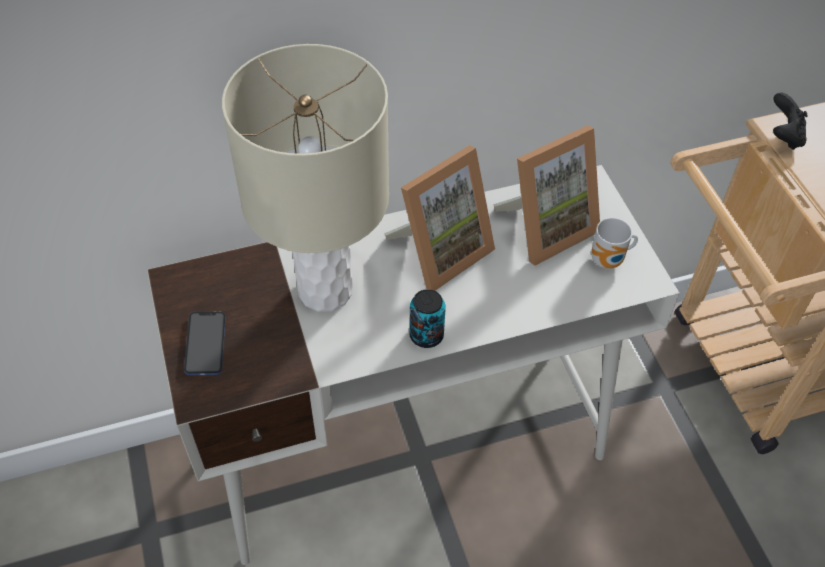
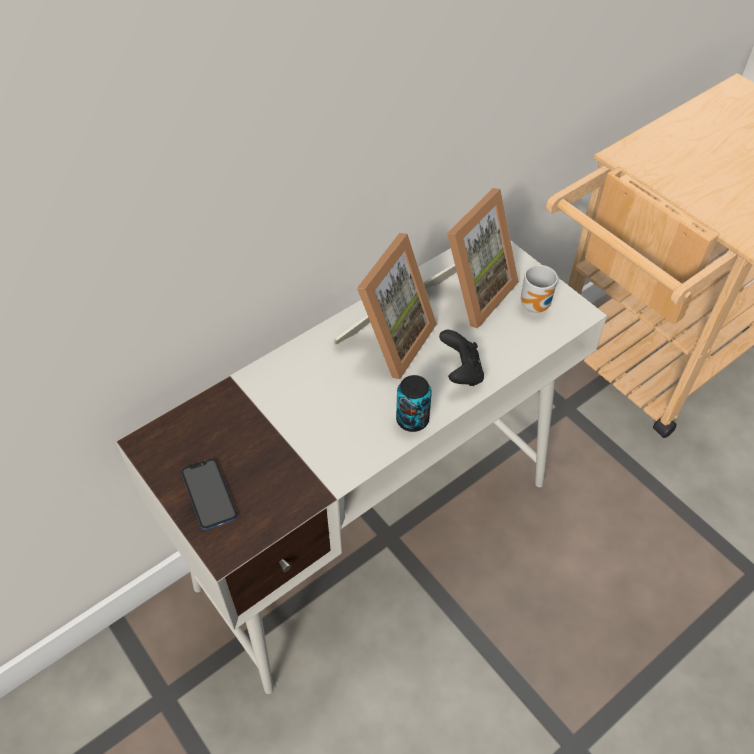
camera: 20 degrees left, 0 degrees up
beige table lamp [222,44,389,312] -> none
black game controller [773,93,808,150] -> black game controller moved to [439,330,484,386]

